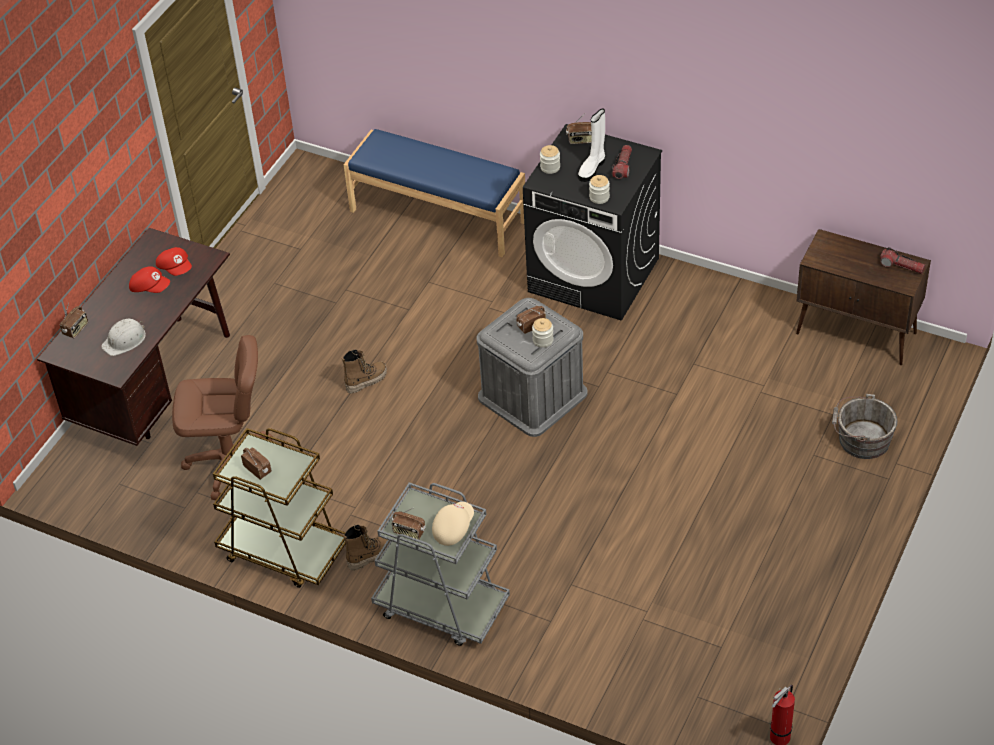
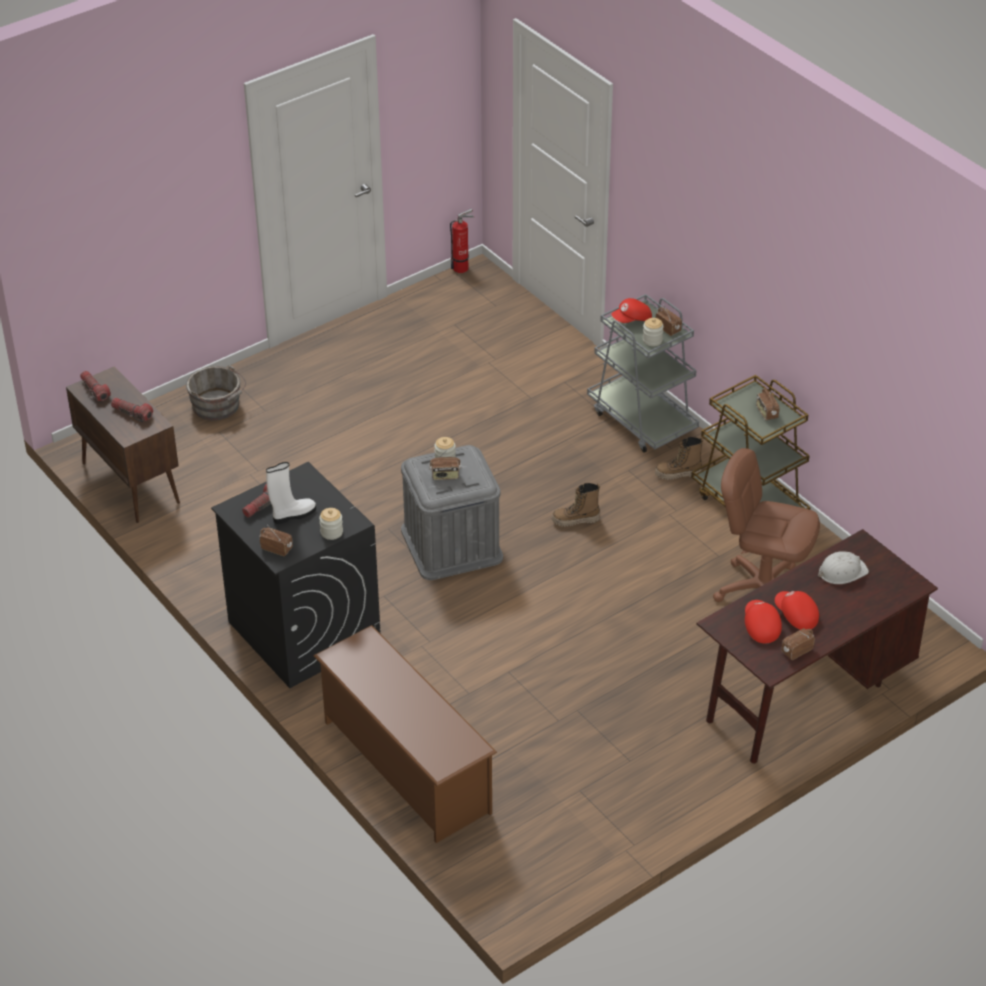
camera: 155 degrees left, 5 degrees down
radio [60,303,88,338] -> radio moved to [781,628,815,660]
boot [341,349,387,394] -> boot moved to [552,483,600,527]
blue bench [344,129,525,257] -> brown shoe rack [314,625,497,843]
beige cap [432,502,474,546] -> red cap [611,298,652,323]
jar [589,175,610,204] -> jar moved to [643,318,664,346]
none -> flashlight [111,398,153,423]

